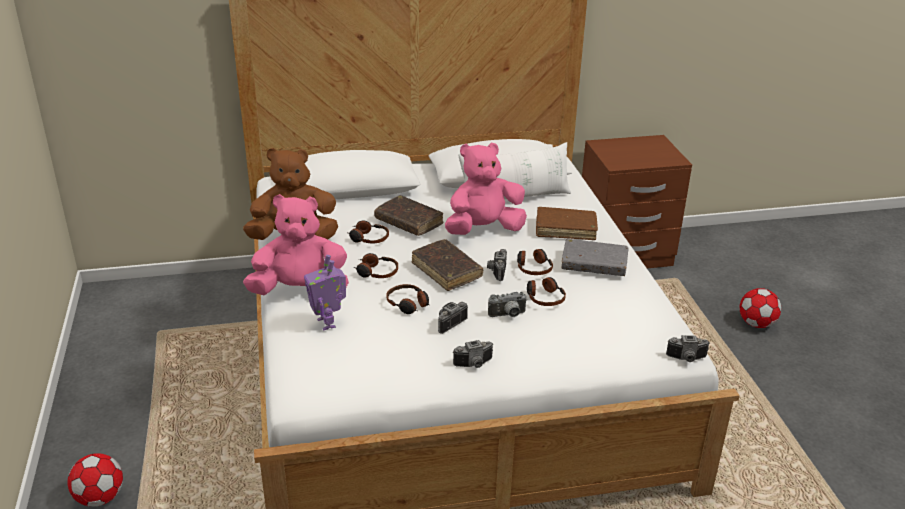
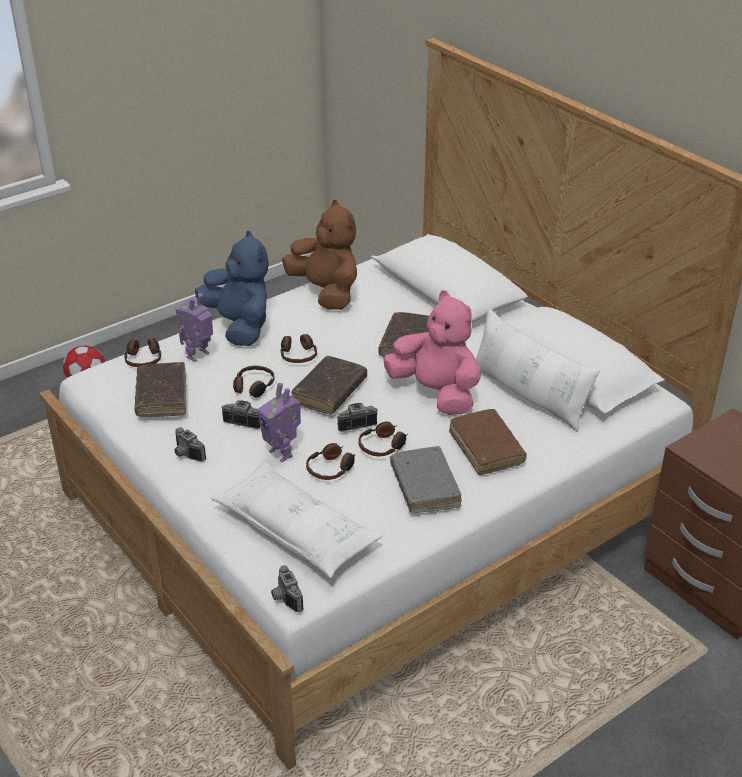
camera: 65 degrees right, 5 degrees up
pink plush toy [243,194,349,295] -> blue plush toy [195,231,269,346]
headphones [348,220,389,244] -> headphones moved to [124,338,161,367]
camera [488,292,527,317] -> toy robot [257,383,301,462]
football [739,288,781,328] -> none
none -> brown book [134,362,186,417]
none -> white pillow [210,462,383,578]

